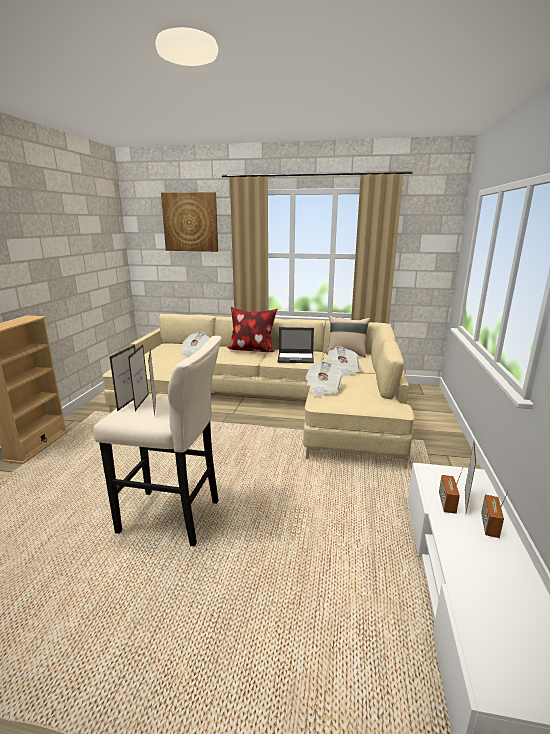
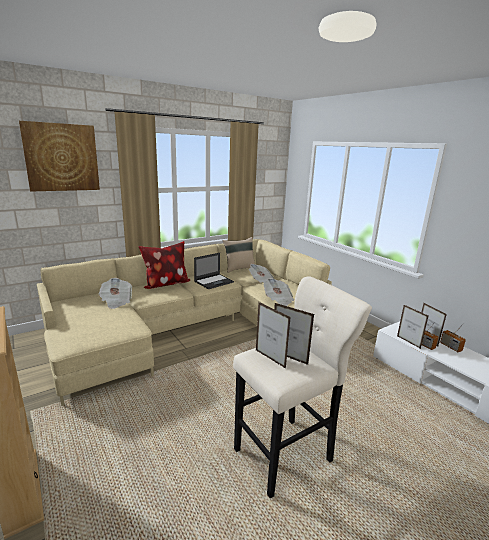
camera: 45 degrees left, 0 degrees up
picture frame [110,345,136,412] -> picture frame moved to [397,305,428,349]

